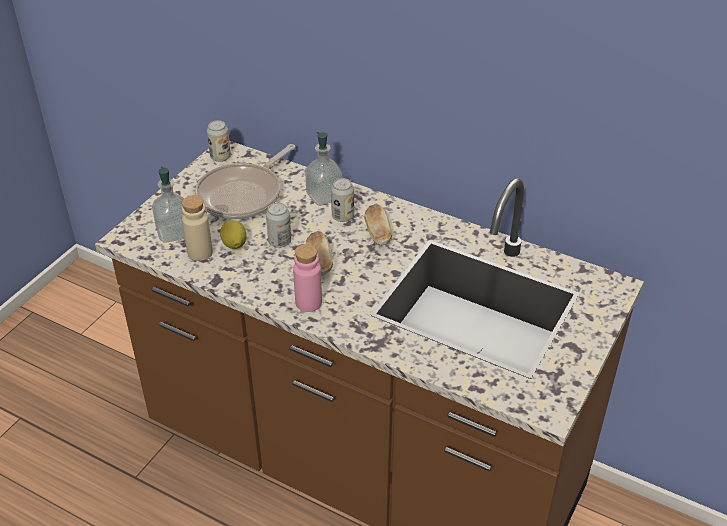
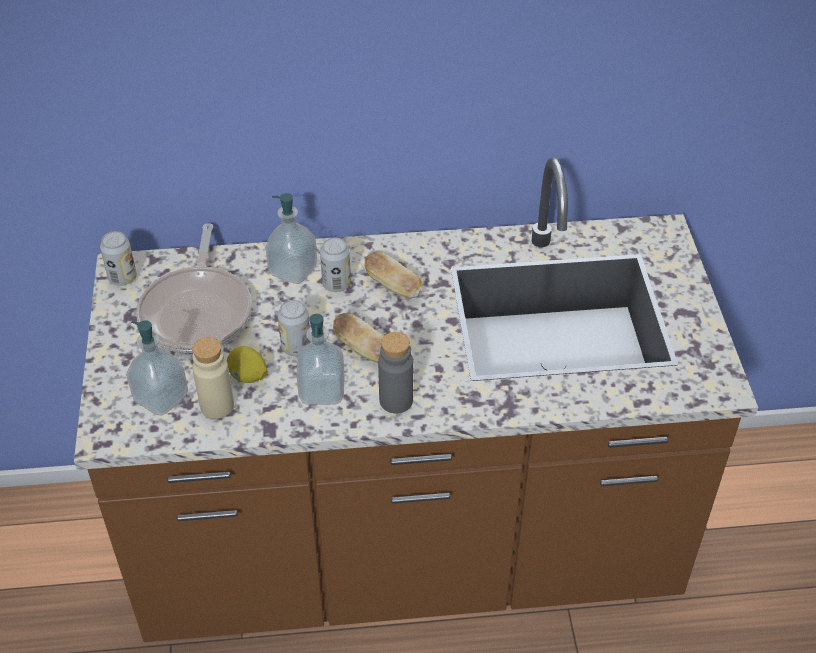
camera: 35 degrees left, 5 degrees up
pink bottle [293,244,322,312] -> grey bottle [378,332,413,414]
none -> soap dispenser [296,314,345,405]

